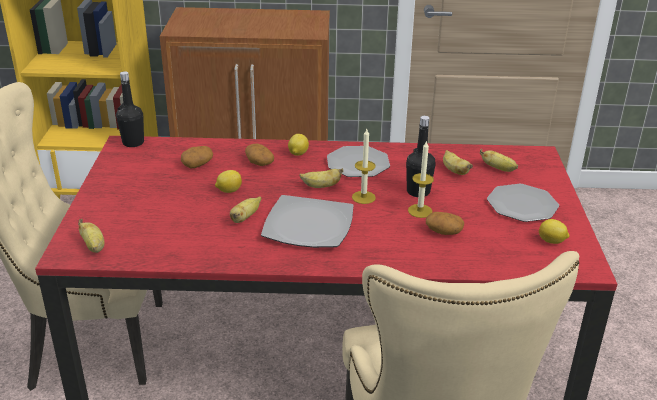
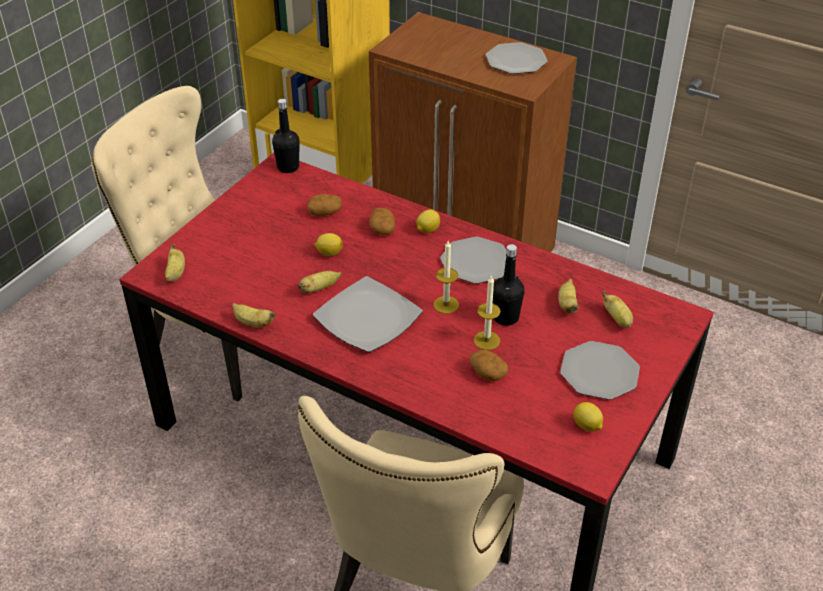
camera: 30 degrees right, 10 degrees up
banana [299,168,343,188] -> banana moved to [232,303,276,327]
none -> plate [485,42,548,74]

